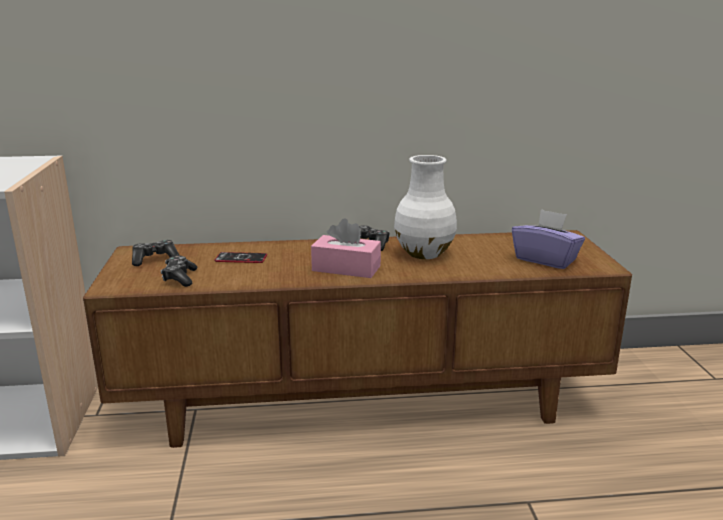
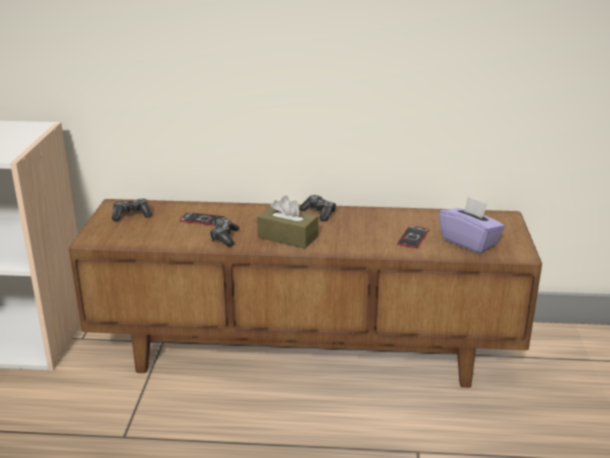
camera: 10 degrees right, 5 degrees up
game controller [161,255,197,287] -> game controller moved to [209,218,239,247]
pink tissue box [311,218,381,278] -> brown tissue box [257,196,318,249]
white vase [394,155,457,259] -> none
none -> phone [397,226,429,248]

